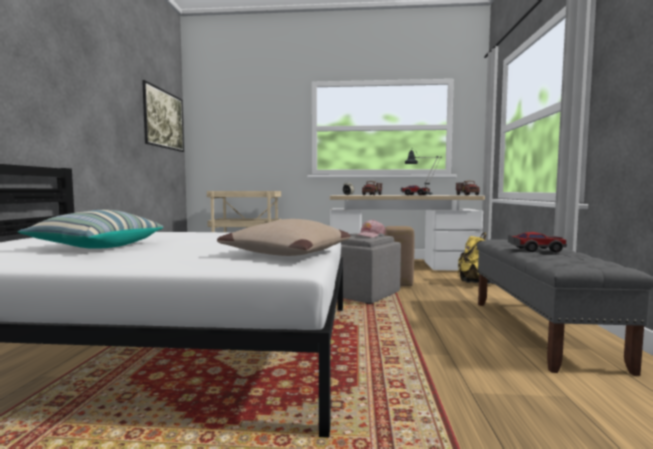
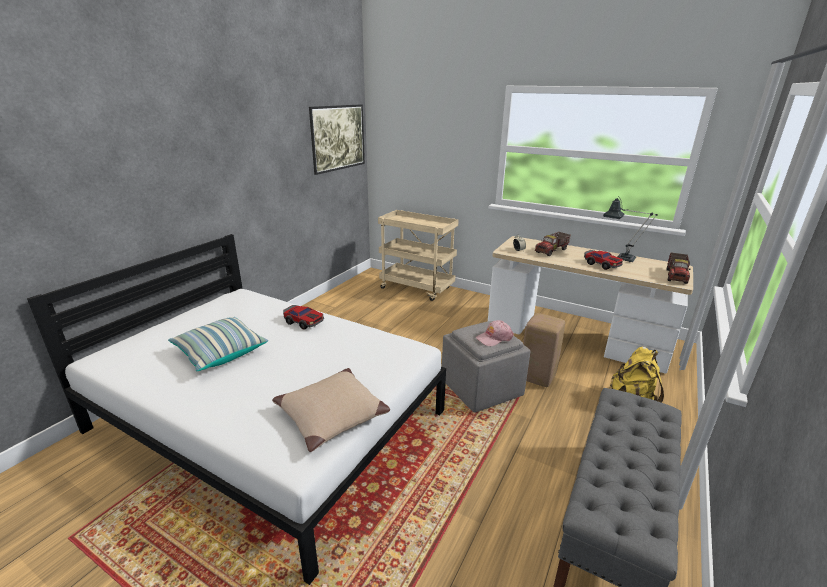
camera: 25 degrees right, 20 degrees up
toy car [508,232,567,252] -> toy car moved to [283,305,324,330]

